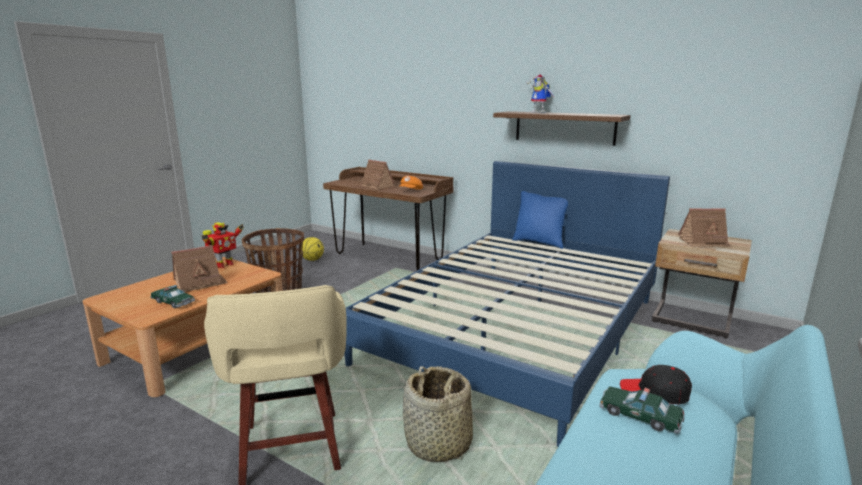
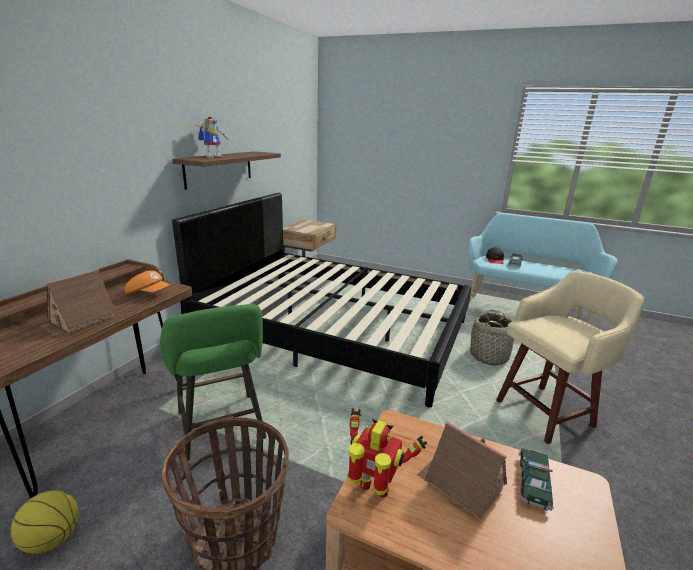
camera: 100 degrees left, 5 degrees up
blue bed [344,161,670,447] -> black bed [172,193,472,407]
blue pillow [512,191,568,249] -> none
toy house [678,208,733,248] -> none
none -> green stool [160,304,266,461]

